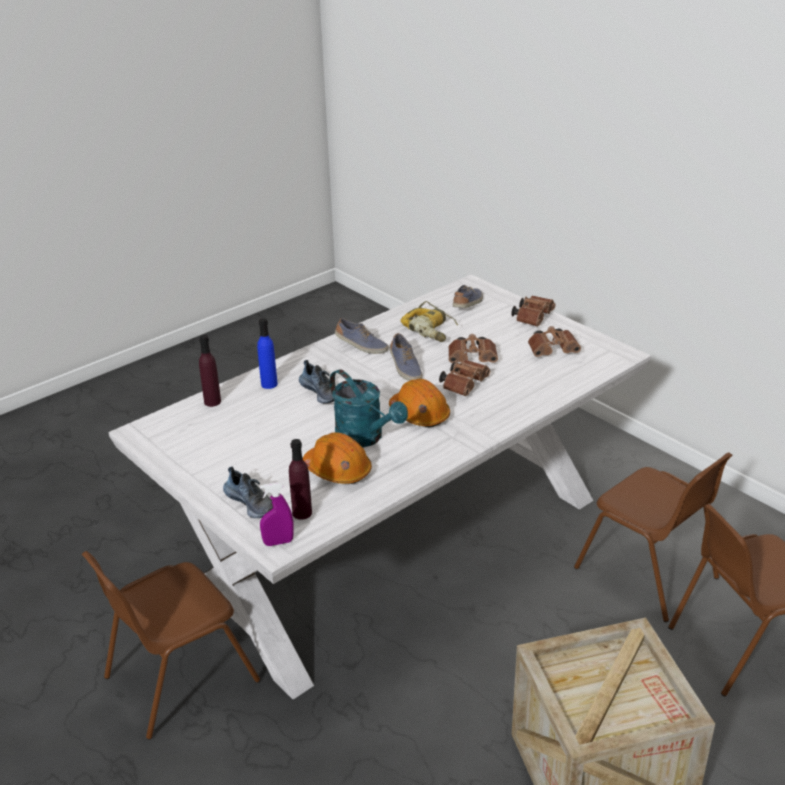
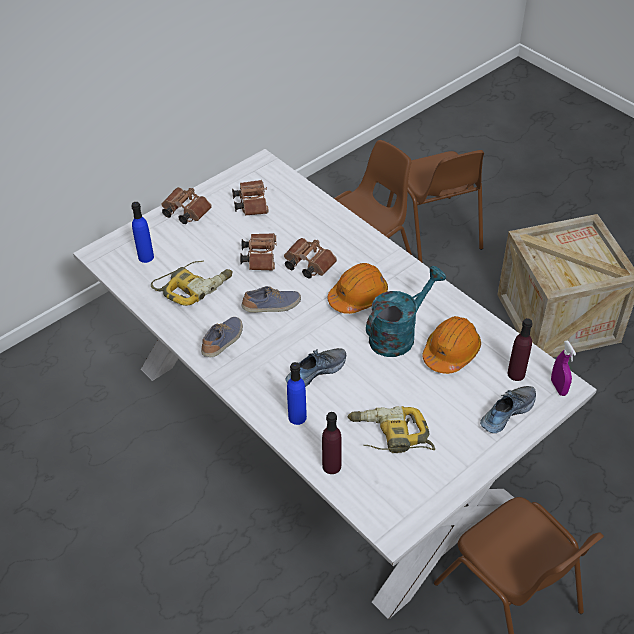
camera: 90 degrees left, 15 degrees up
shoe [453,285,483,308] -> blue bottle [131,202,154,263]
none -> power drill [348,406,435,453]

